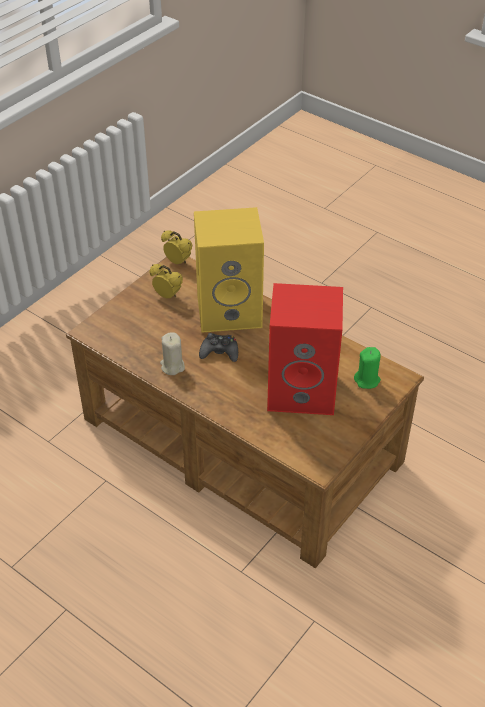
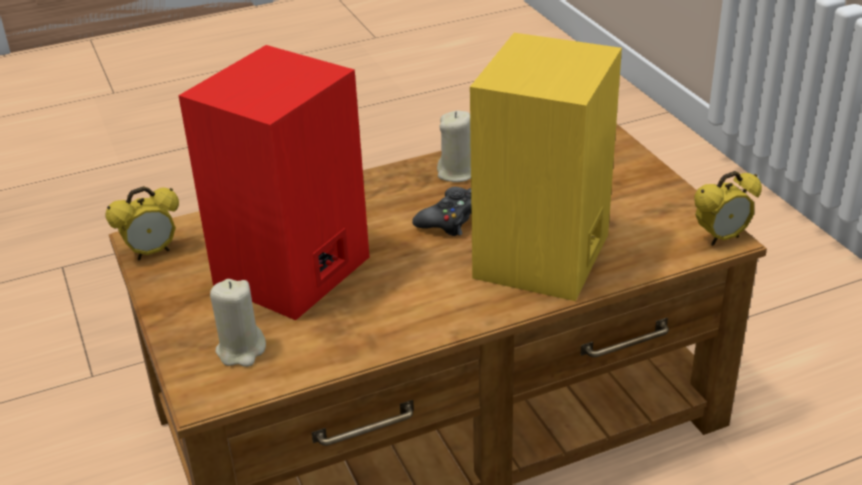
camera: 120 degrees right, 10 degrees down
alarm clock [150,264,183,299] -> alarm clock moved to [105,186,179,261]
green candle [354,347,381,389] -> beige candle [210,279,266,367]

